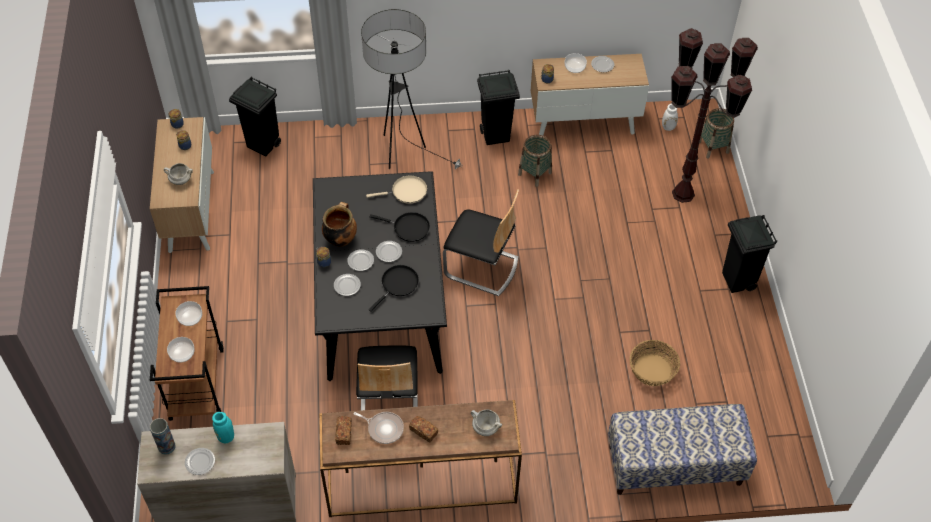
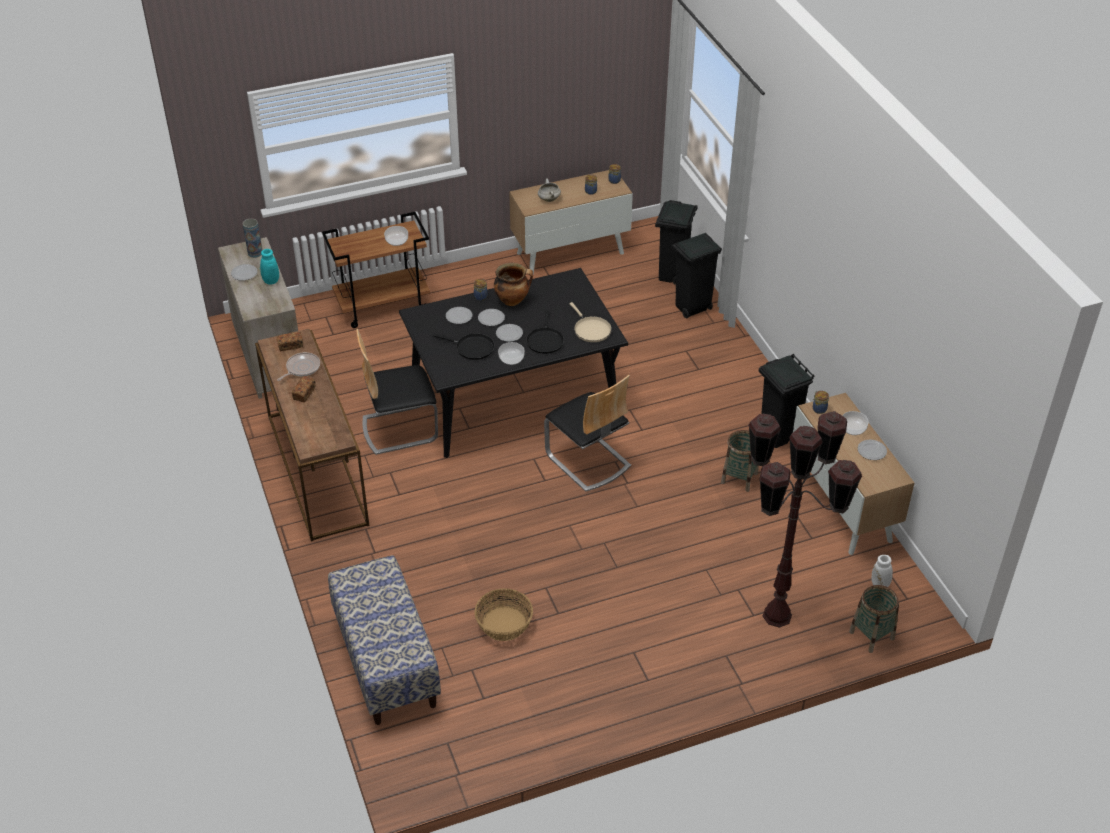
camera: 75 degrees right, 10 degrees down
bowl [167,337,195,363] -> bowl moved to [498,342,525,365]
frying pan [354,412,404,444] -> frying pan turned 150 degrees counterclockwise [277,352,320,381]
floor lamp [361,9,463,170] -> none
chair [443,189,519,296] -> chair turned 45 degrees counterclockwise [544,375,631,492]
white cooking pot [471,410,502,436] -> none
black trash can [722,215,777,293] -> black trash can moved to [671,233,722,319]

